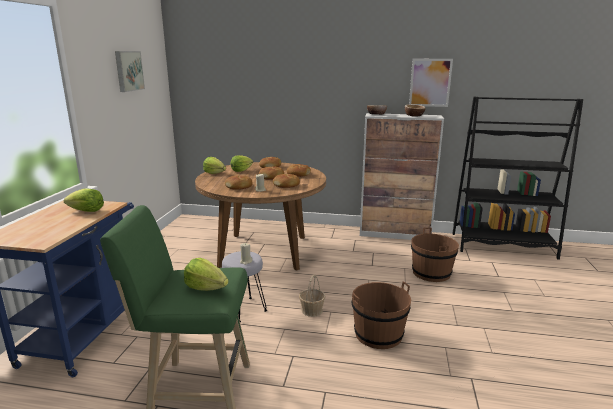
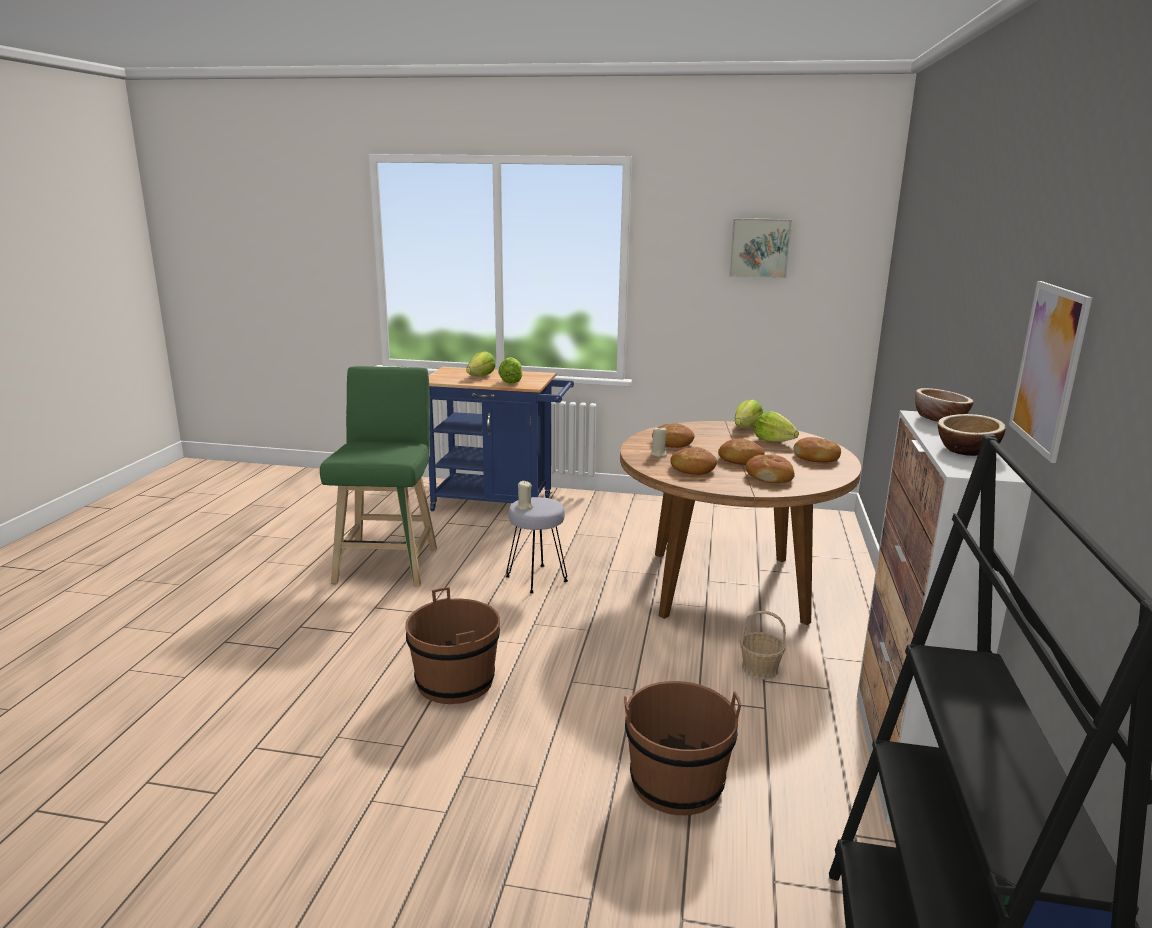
camera: 90 degrees right, 0 degrees up
lettuce [184,258,229,291] -> lettuce moved to [466,351,496,376]
basket [299,274,325,317] -> basket moved to [740,611,786,680]

